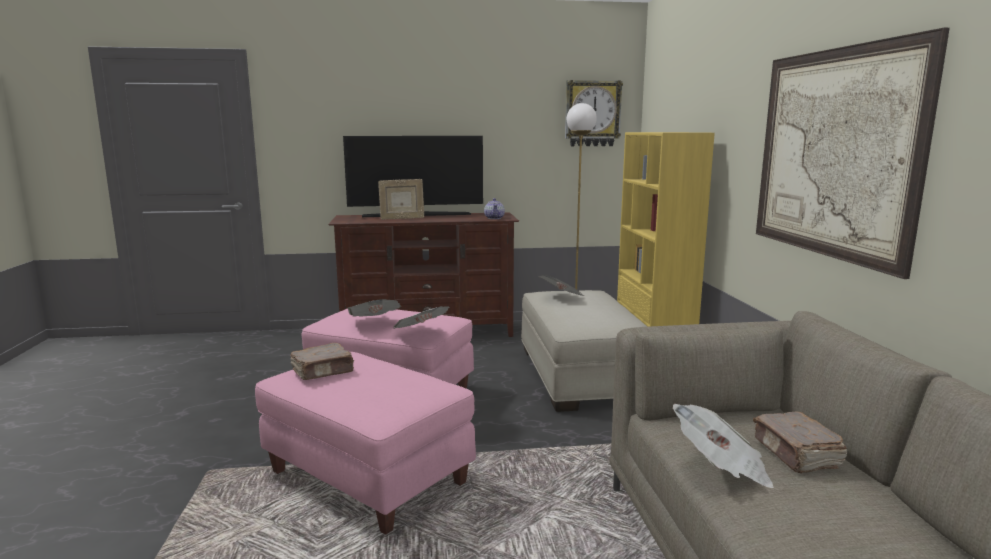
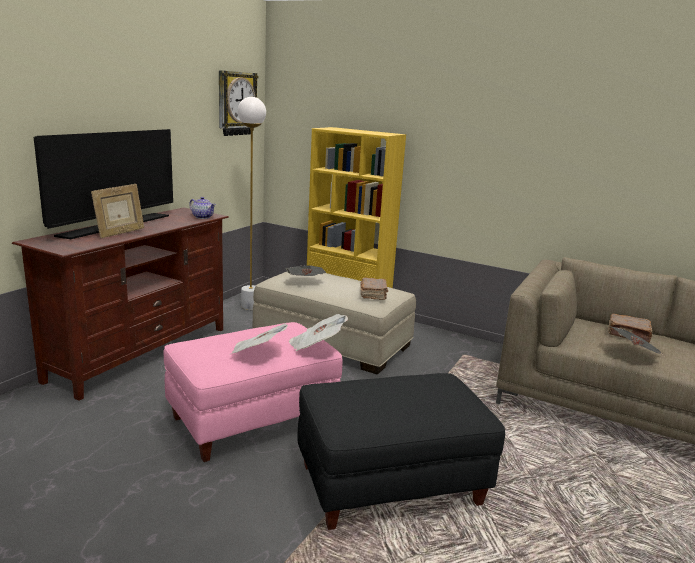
camera: 55 degrees left, 5 degrees up
pink ottoman [255,352,476,535] -> black ottoman [298,373,505,530]
brown book [290,343,354,380] -> brown book moved to [360,277,388,300]
picture [756,28,950,279] -> none

